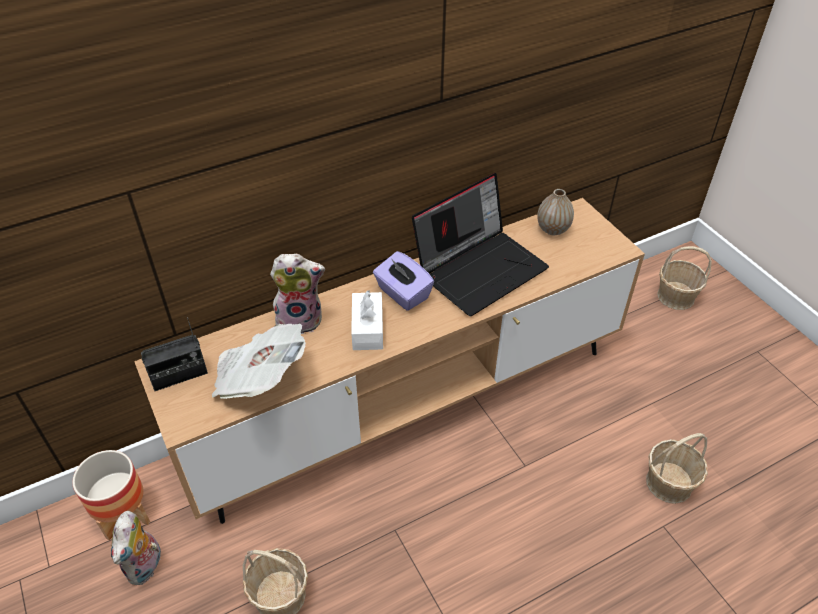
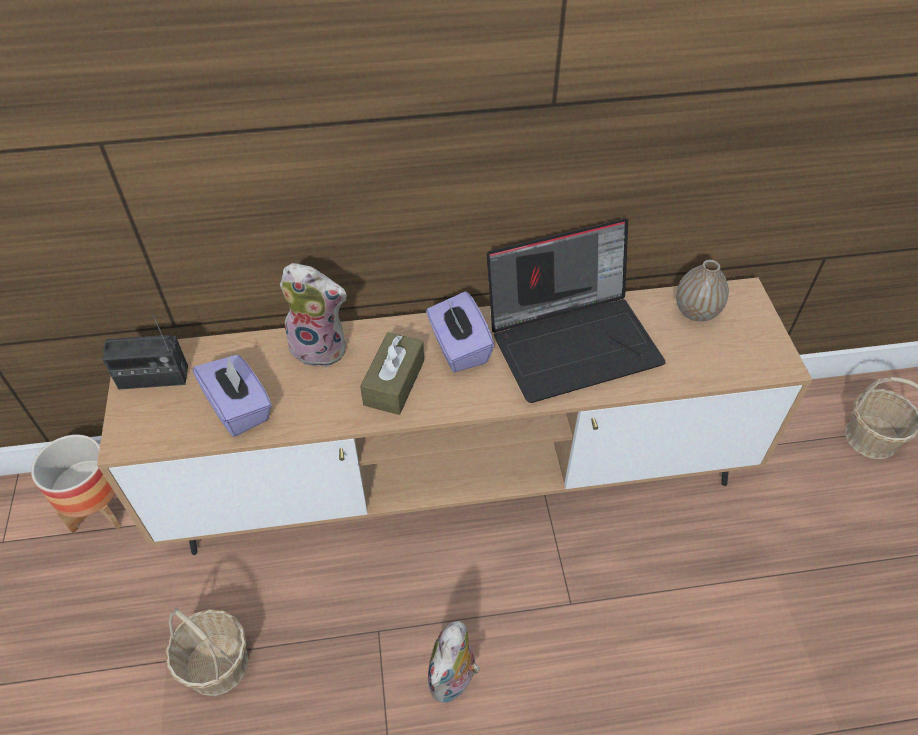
camera: 20 degrees right, 5 degrees up
plush toy [111,511,164,585] -> plush toy moved to [427,621,479,703]
newspaper [212,324,306,399] -> purple tissue box [193,355,272,437]
white tissue box [351,290,383,350] -> brown tissue box [360,332,424,415]
basket [646,433,708,504] -> none

